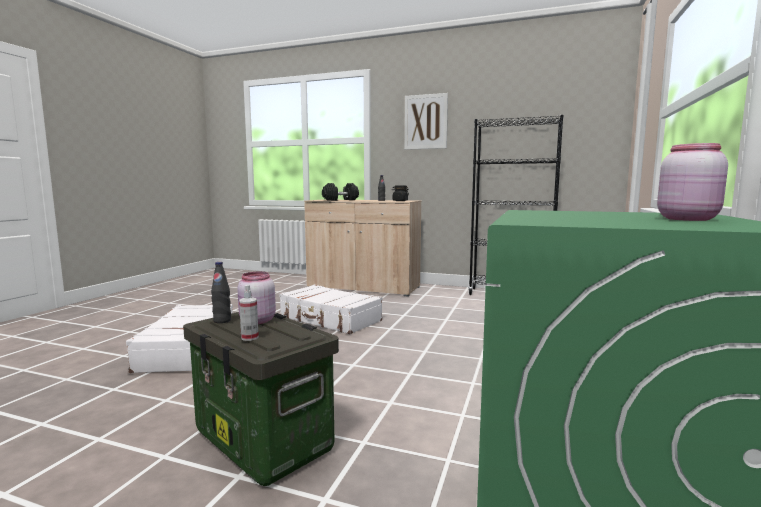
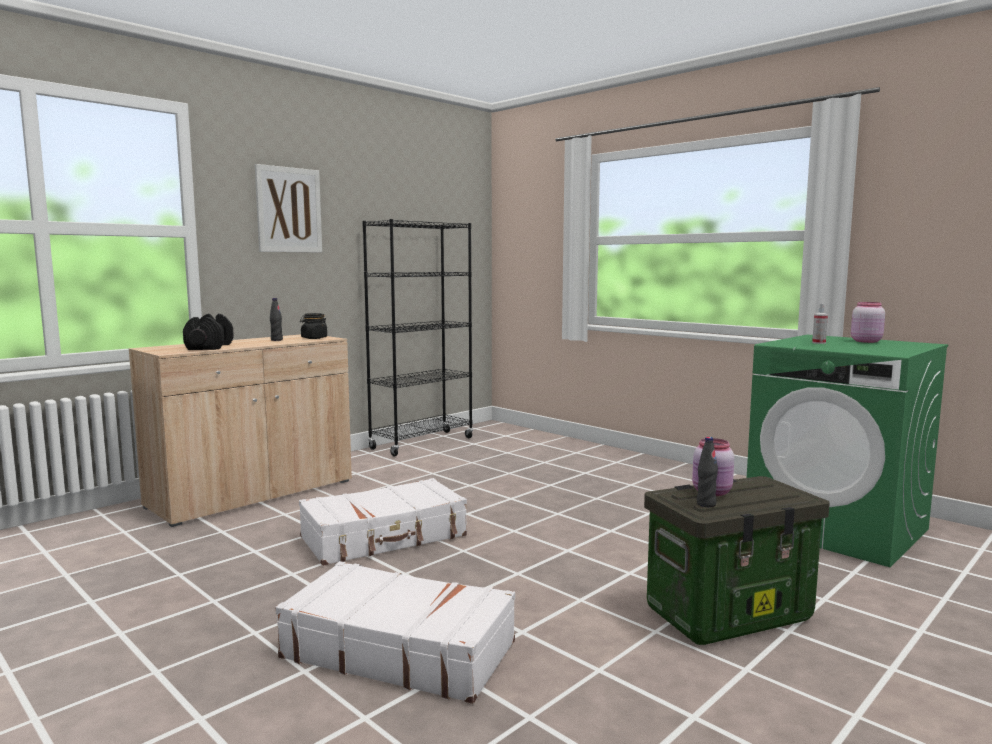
camera: 65 degrees left, 0 degrees up
spray bottle [239,285,259,341] -> spray bottle moved to [812,303,828,344]

